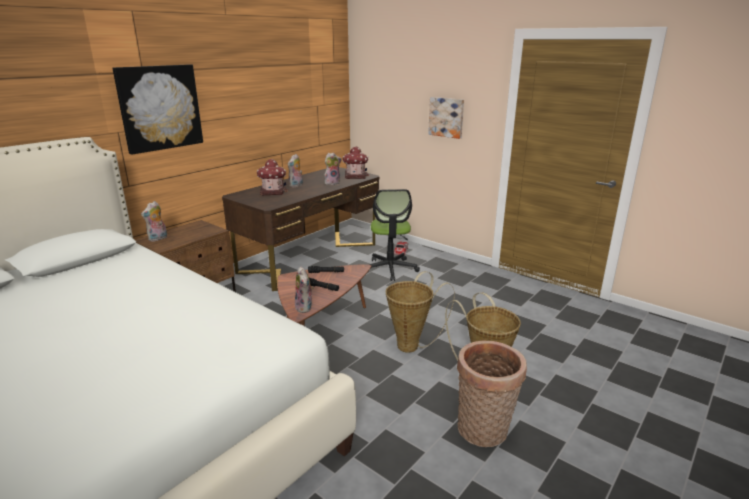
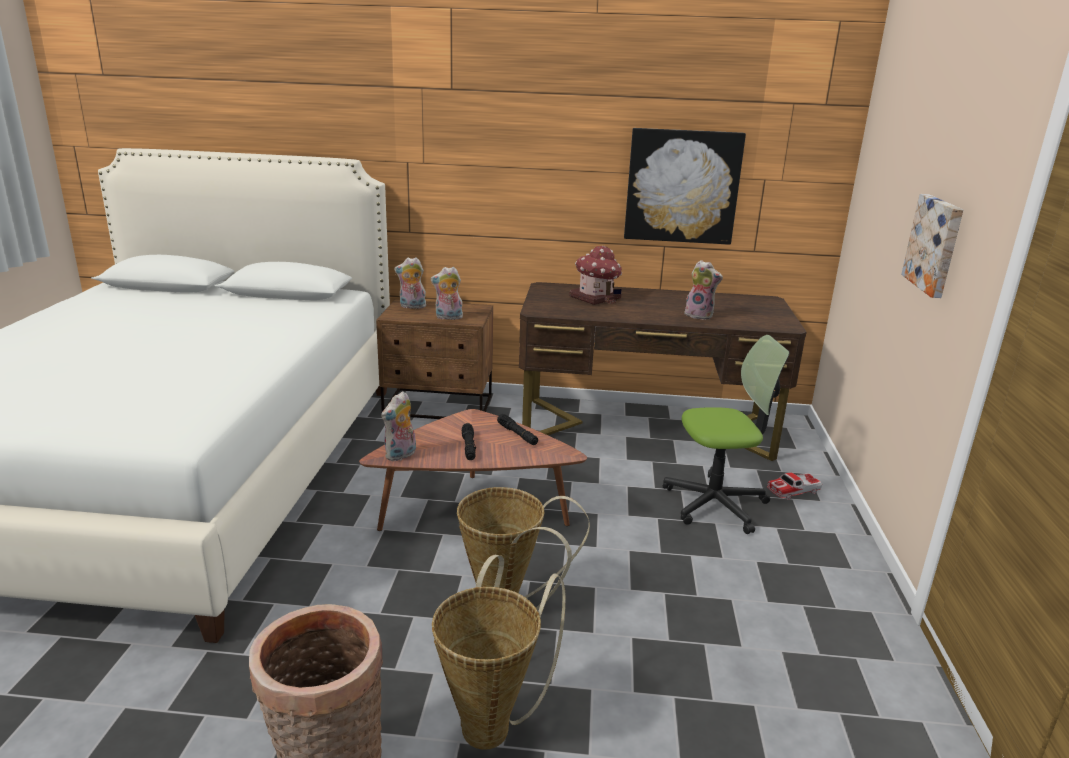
camera: 55 degrees right, 0 degrees up
picture [112,64,203,155] -> picture moved to [624,128,746,245]
plush toy [288,154,303,187] -> plush toy moved to [431,267,463,320]
toy house [342,147,369,179] -> none
office chair [369,189,420,281] -> office chair turned 150 degrees counterclockwise [663,335,790,534]

